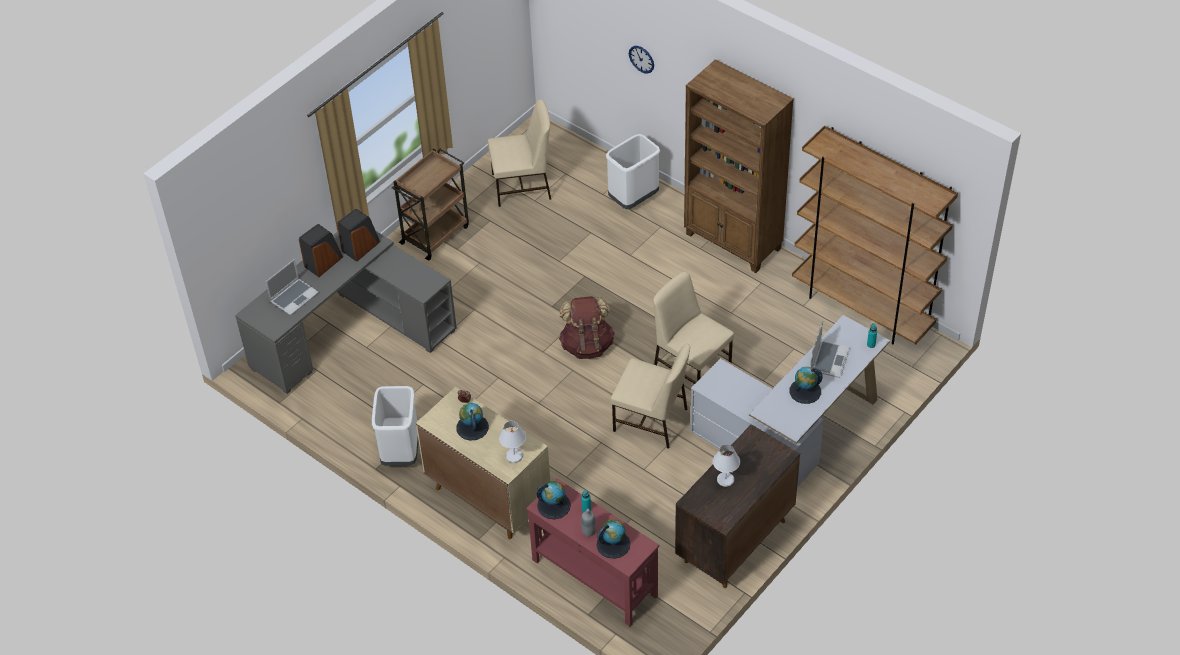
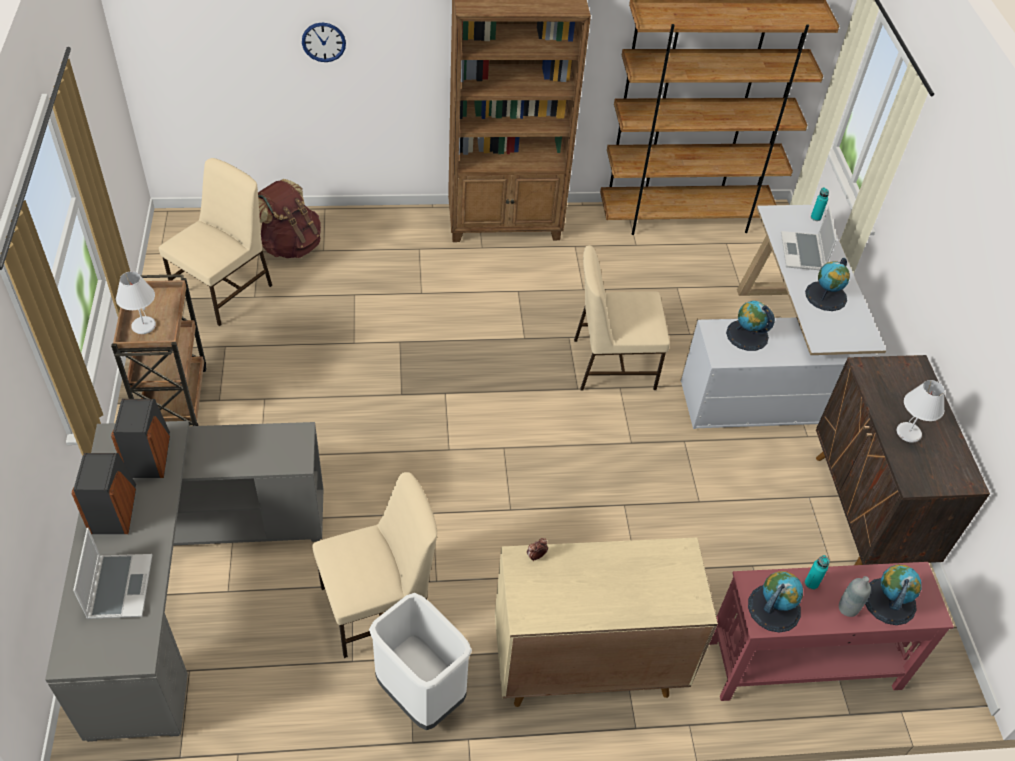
camera: 50 degrees left, 0 degrees up
globe [456,403,489,441] -> globe moved to [726,301,775,351]
white table lamp [499,421,526,463] -> white table lamp moved to [116,271,156,334]
brown backpack [559,296,615,359] -> brown backpack moved to [258,179,321,258]
white trash can [606,134,660,209] -> none
beige chair [611,344,690,448] -> beige chair moved to [312,472,437,658]
laptop [811,321,850,378] -> laptop turned 150 degrees counterclockwise [781,205,837,270]

